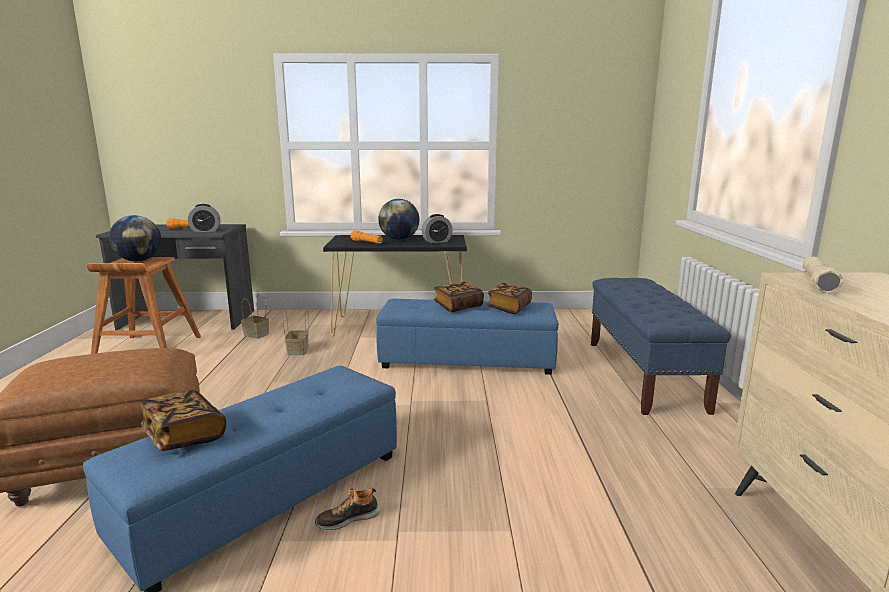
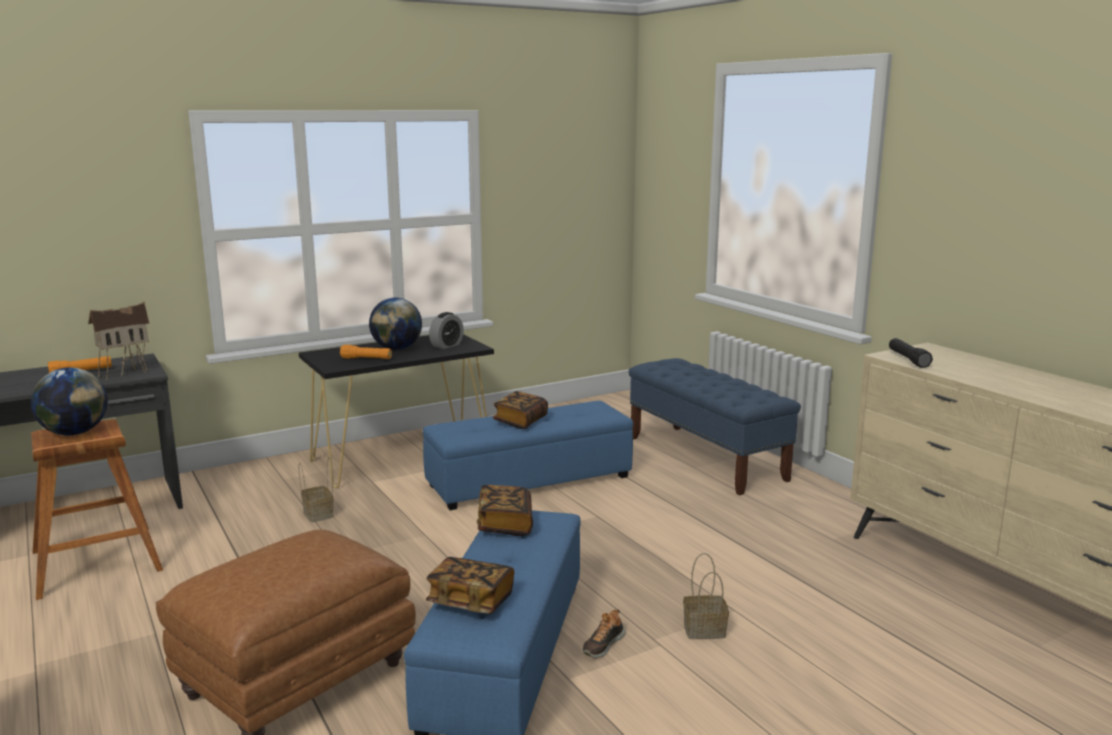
camera: 30 degrees left, 0 degrees up
alarm clock [188,204,220,232] -> toy house [88,302,149,381]
basket [241,293,269,339] -> basket moved to [683,553,729,639]
book [487,283,532,314] -> book moved to [477,485,533,536]
beige flashlight [803,257,843,293] -> black flashlight [889,338,933,368]

